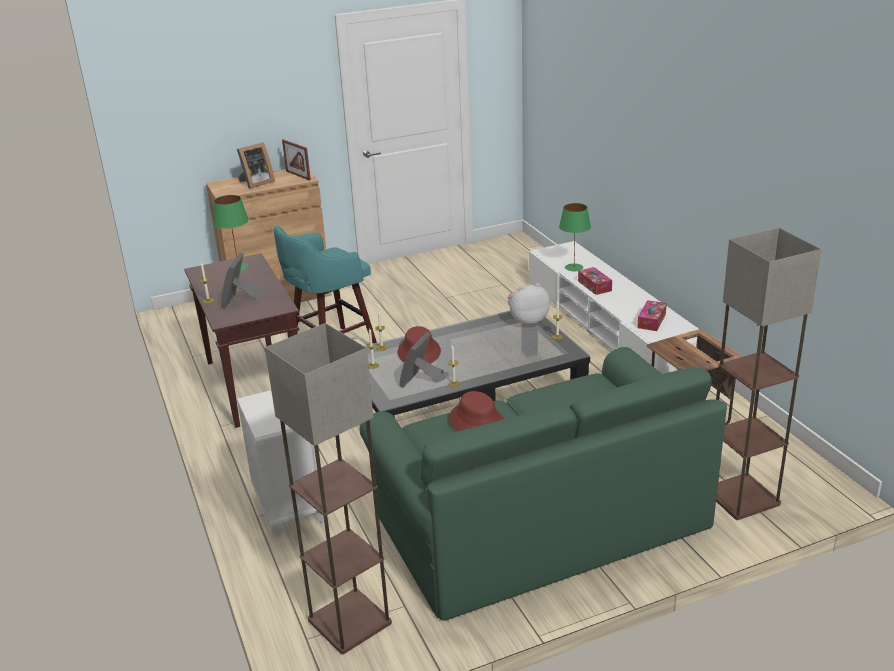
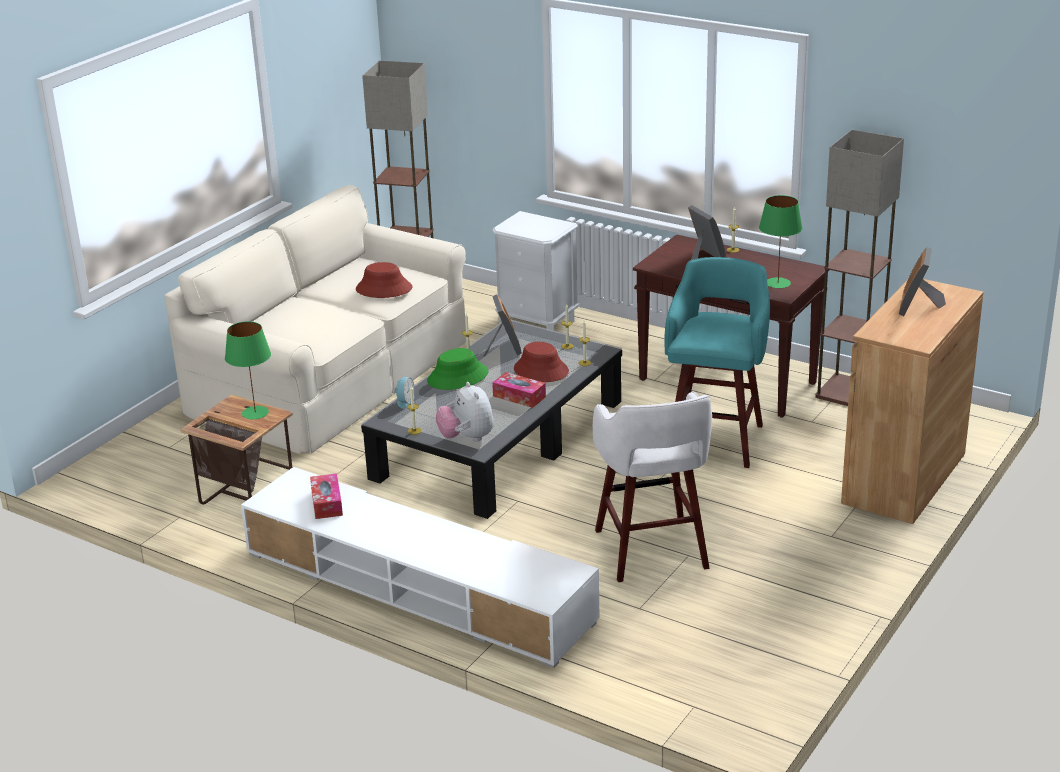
camera: 145 degrees right, 0 degrees up
picture frame [282,139,311,181] -> none
green sofa [360,347,727,620] -> beige sofa [164,185,466,454]
plush toy [507,283,550,327] -> plush toy turned 120 degrees clockwise [436,382,494,442]
green table lamp [559,203,591,271] -> green table lamp moved to [225,321,271,419]
tissue box [578,267,612,295] -> tissue box moved to [492,372,546,408]
floor lamp [716,228,822,520] -> floor lamp moved to [815,130,904,406]
none -> alarm clock [395,377,415,409]
none -> green hat [427,348,488,390]
none -> white stool [593,392,712,582]

